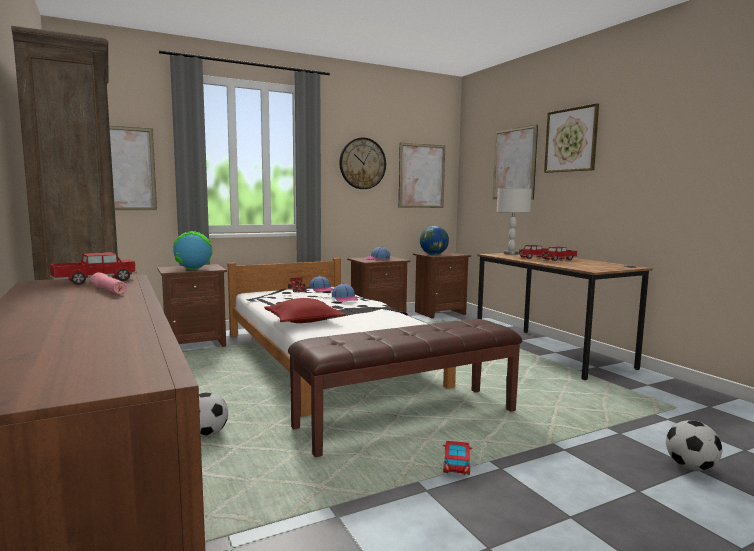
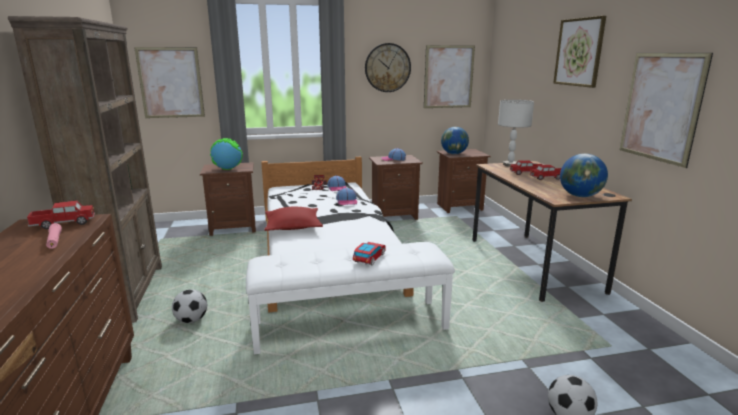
camera: 15 degrees right, 10 degrees up
brown bench [288,319,522,457] -> white bench [246,242,455,354]
toy car [443,441,472,476] -> toy car moved to [353,242,386,265]
picture [493,124,538,200] -> picture moved to [620,53,713,168]
none -> globe [560,154,608,197]

